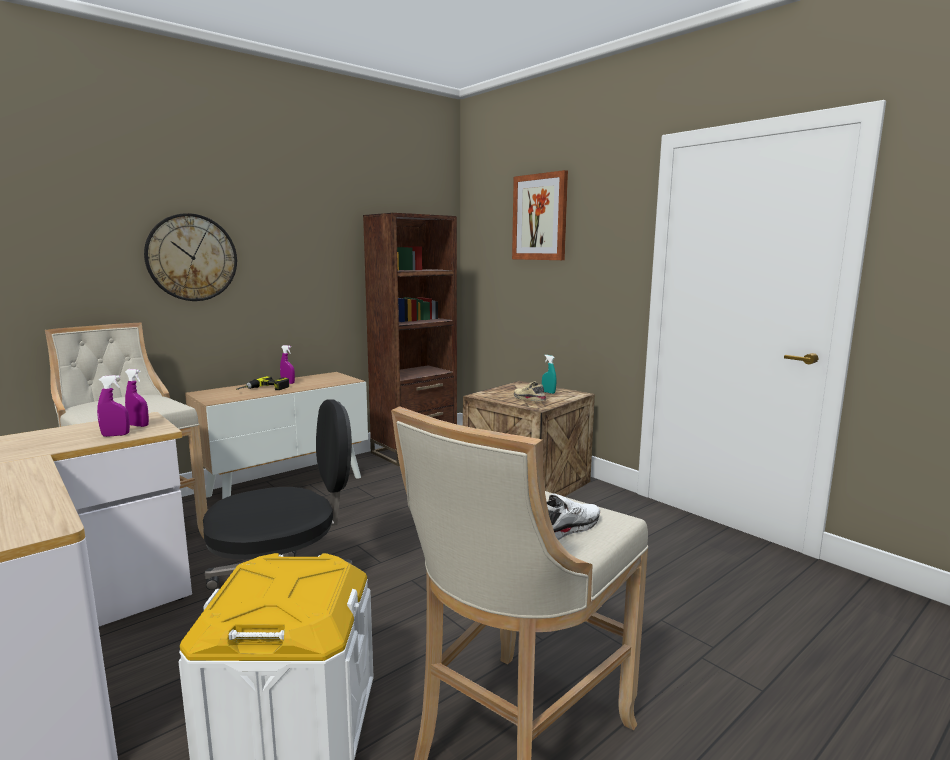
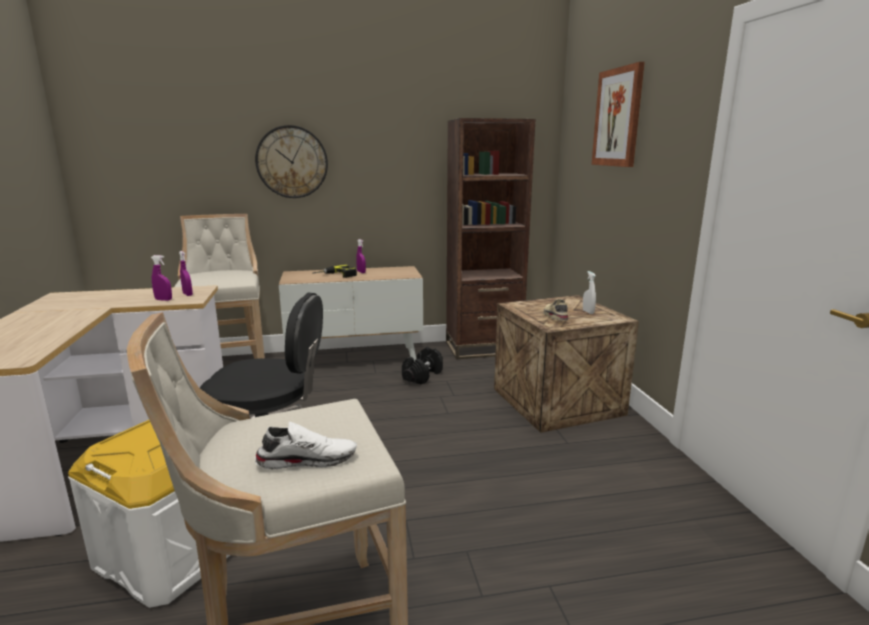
camera: 30 degrees right, 5 degrees up
turquoise spray bottle [542,355,556,394] -> white spray bottle [583,271,596,314]
none -> black dumbbell [402,347,443,385]

